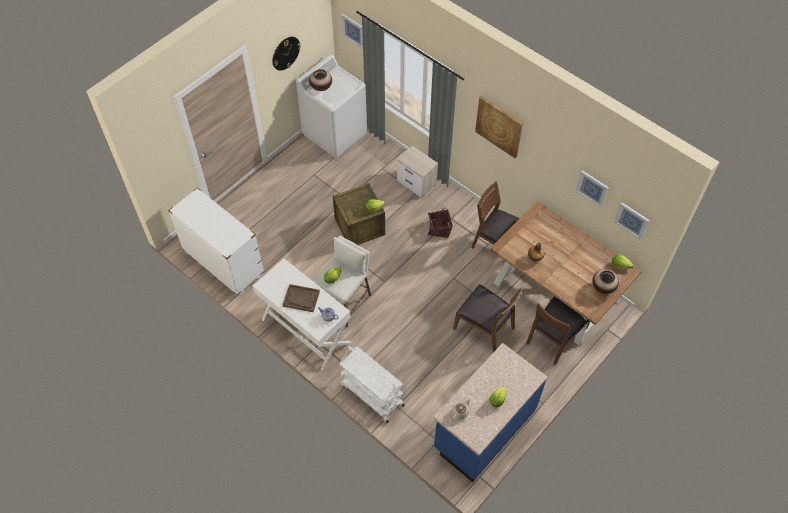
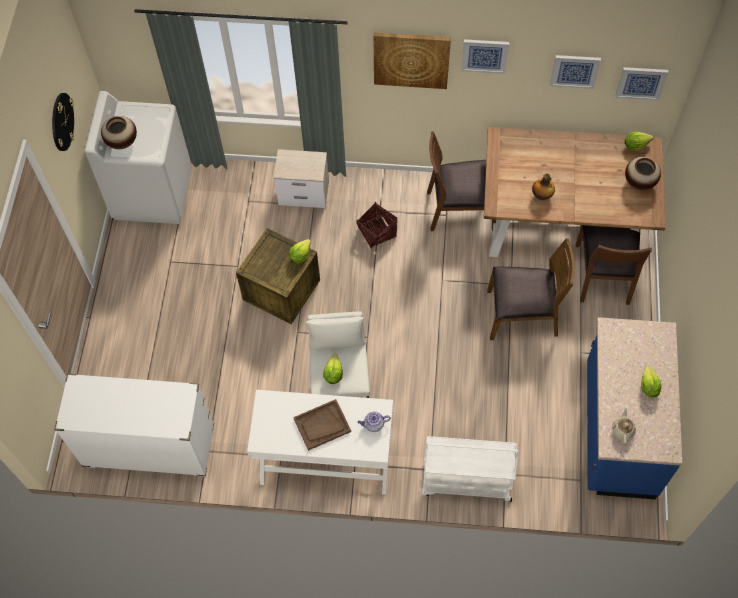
camera: 35 degrees left, 5 degrees up
picture [341,14,363,49] -> picture moved to [461,39,509,74]

